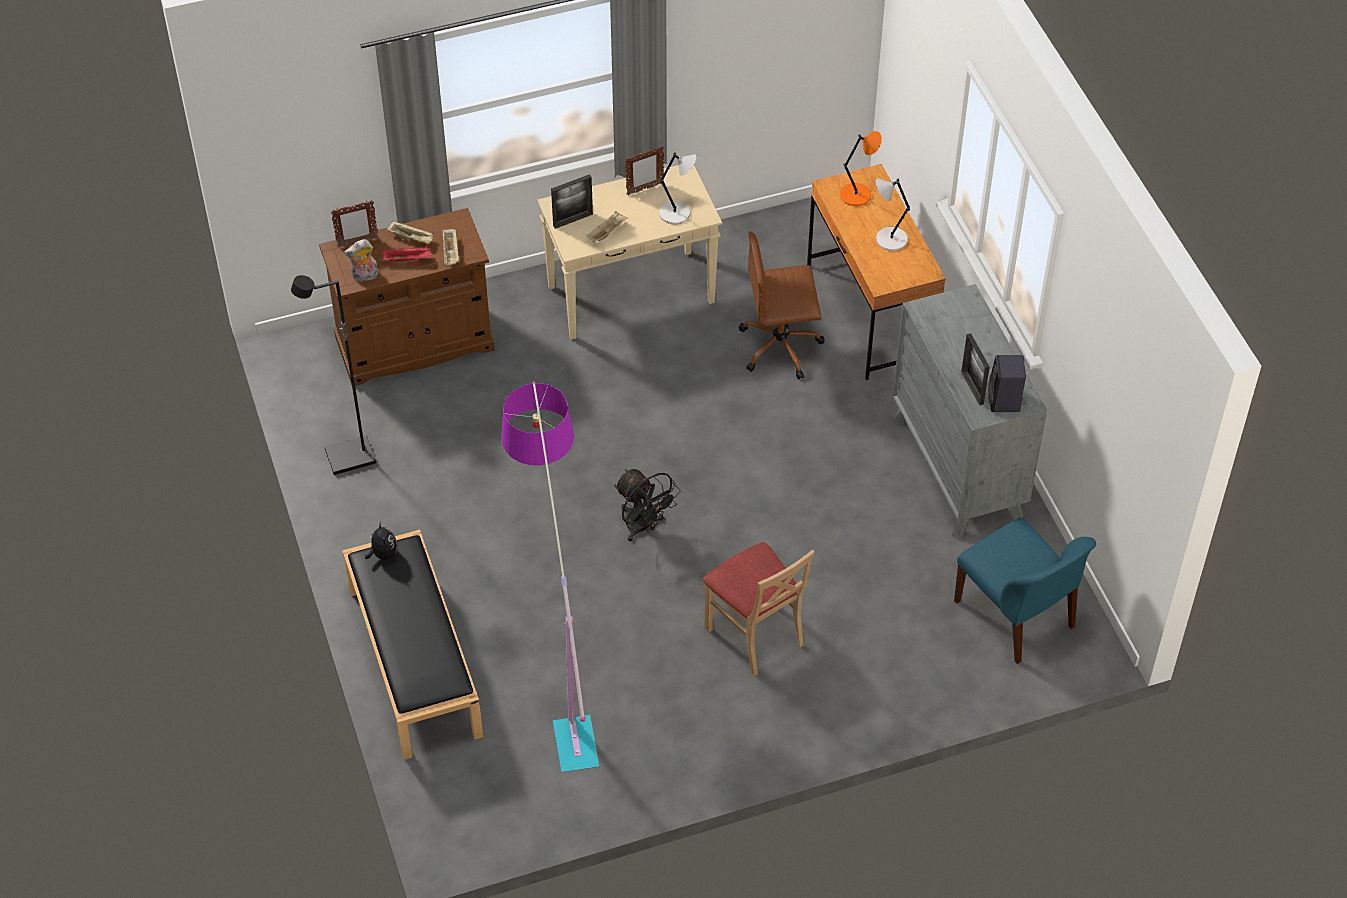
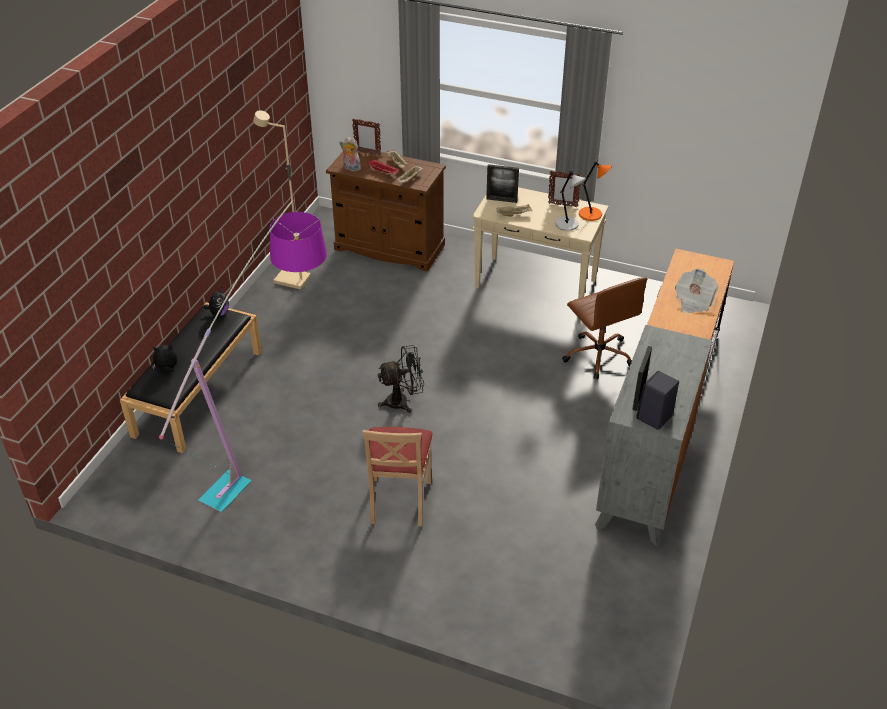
camera: 40 degrees right, 10 degrees down
black floor lamp [291,275,376,475] -> beige floor lamp [253,110,311,289]
black fan [614,469,681,542] -> black fan turned 105 degrees counterclockwise [378,345,424,413]
brown office chair [739,231,825,379] -> brown office chair turned 150 degrees counterclockwise [562,277,647,380]
orange table lamp [840,131,882,206] -> orange table lamp moved to [579,160,612,221]
grey table lamp [876,178,910,251] -> newspaper [675,269,718,313]
blue chair [954,517,1096,664] -> none
none -> plush toy [152,344,177,372]

